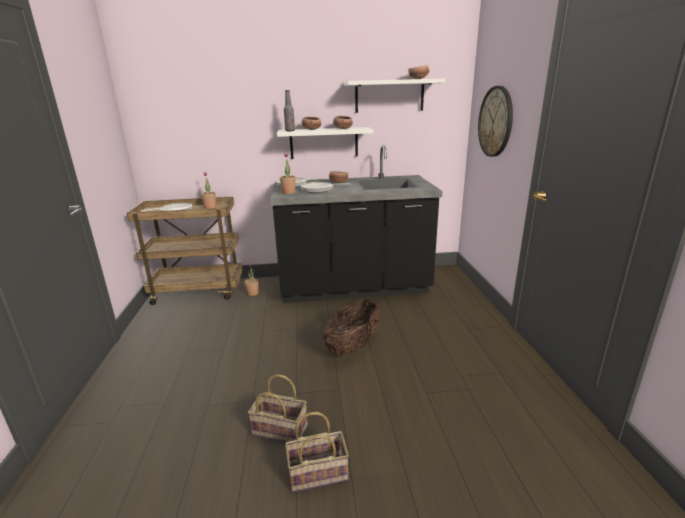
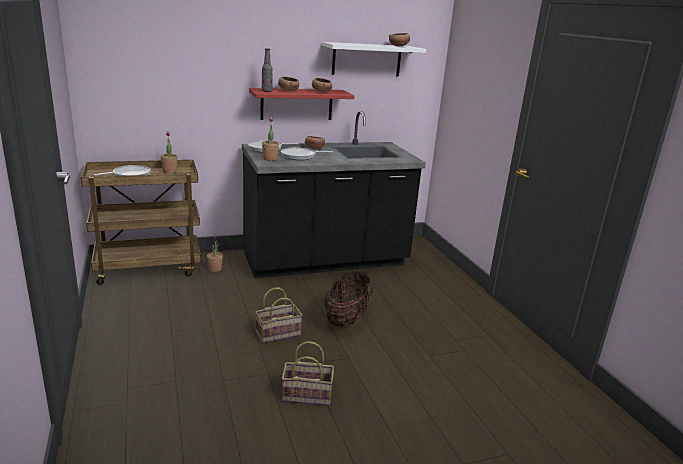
camera: 15 degrees left, 0 degrees up
white shelf [277,127,373,159] -> red shelf [249,88,354,120]
basket [285,412,349,493] -> basket moved to [255,287,302,343]
wall clock [478,86,513,157] -> none

